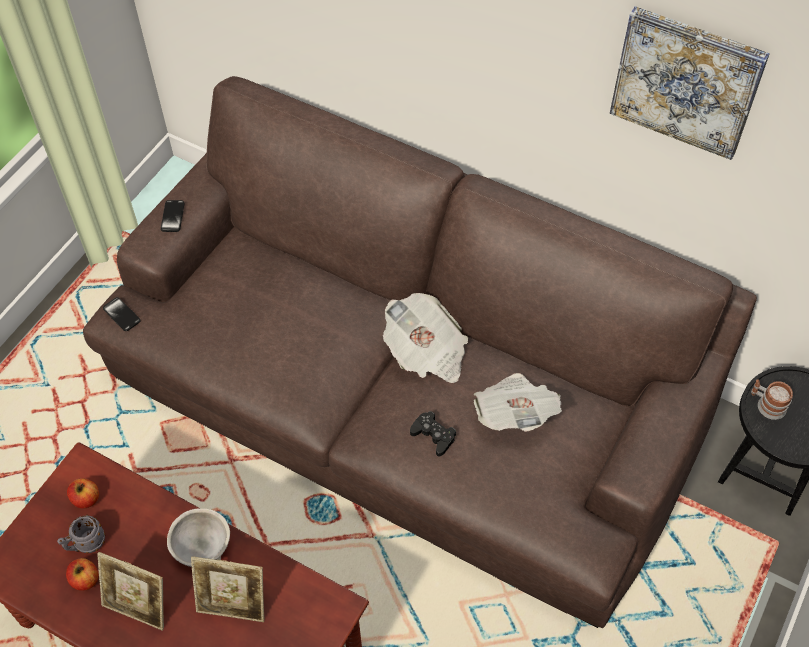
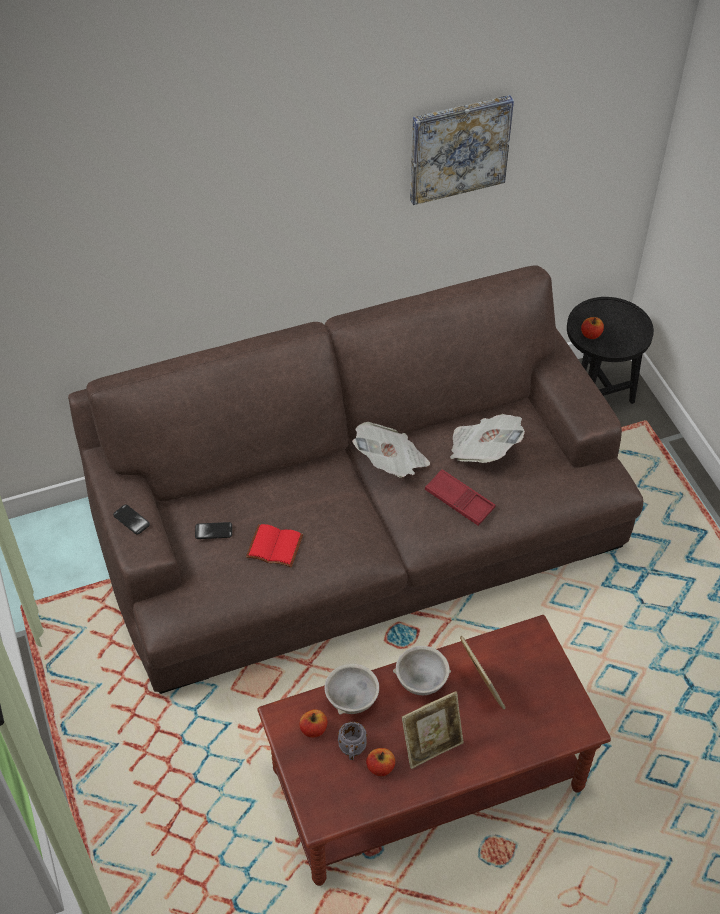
camera: 50 degrees left, 5 degrees down
phone [103,297,140,331] -> phone moved to [195,522,232,539]
picture frame [191,556,264,622] -> picture frame turned 75 degrees counterclockwise [460,636,506,710]
black game controller [410,411,456,456] -> red tray [425,469,495,526]
mug [751,379,793,420] -> apple [581,317,604,339]
none -> red book [246,524,303,567]
none -> grey bowl [324,664,379,715]

